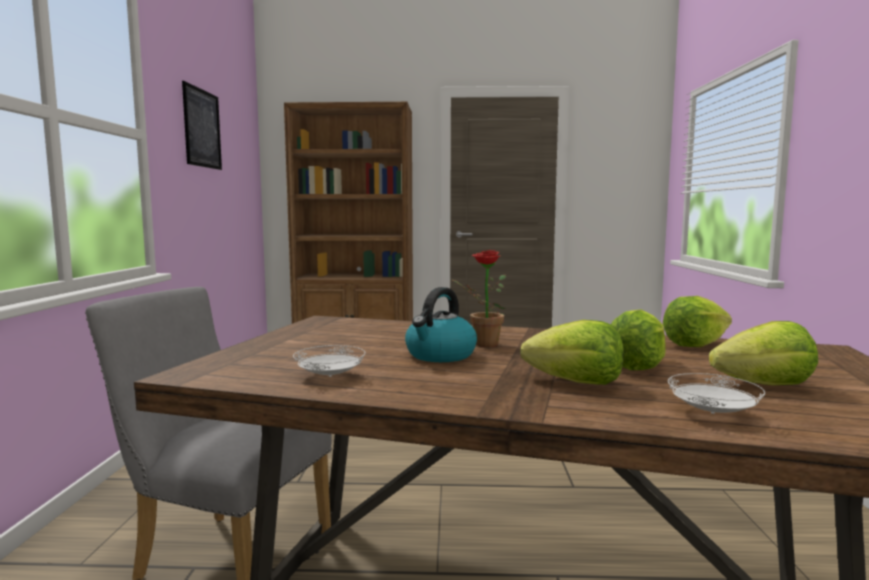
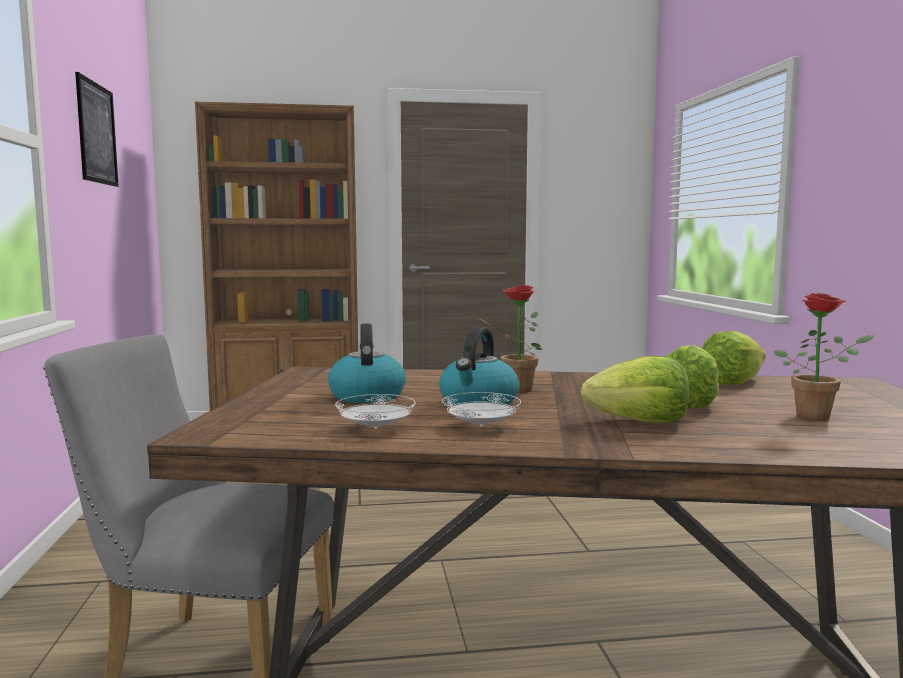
camera: 10 degrees left, 0 degrees up
white plate [668,373,765,414] -> white plate moved to [442,392,521,427]
lettuce [709,321,818,385] -> potted plant [774,293,874,421]
none -> kettle [328,323,406,403]

